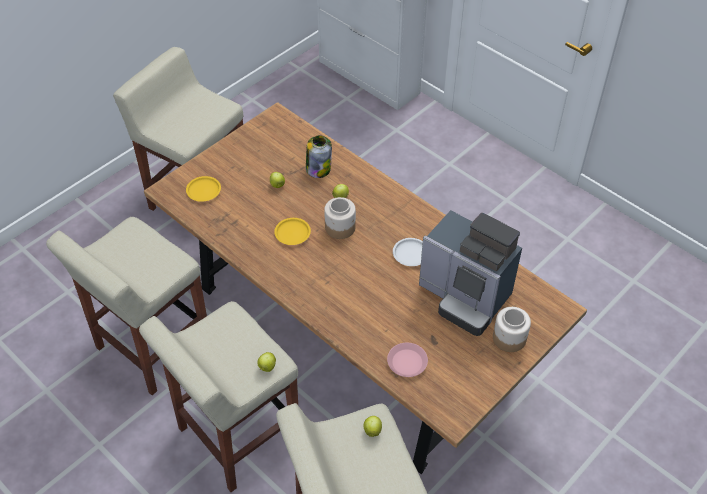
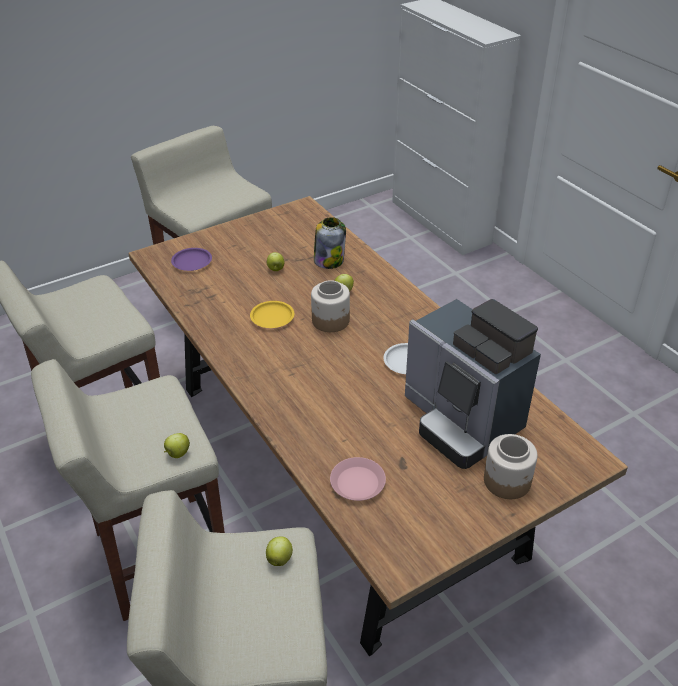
camera: 15 degrees right, 10 degrees down
yellow plate [186,176,221,202] -> purple plate [171,248,212,271]

